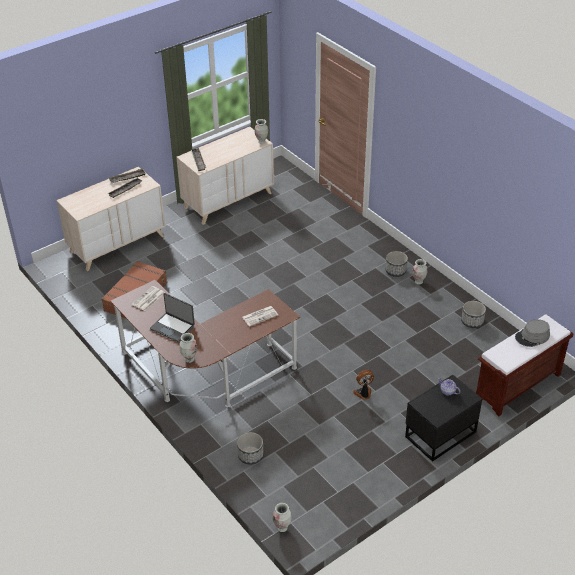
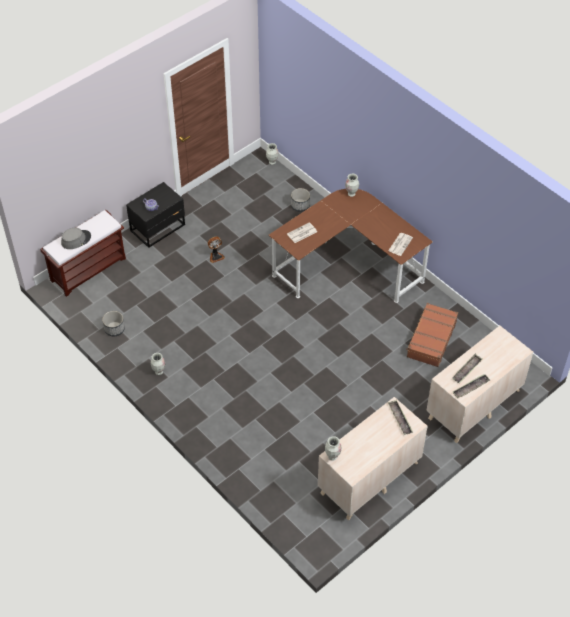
camera: 175 degrees right, 10 degrees up
laptop [150,293,195,342] -> none
planter [385,251,408,277] -> none

